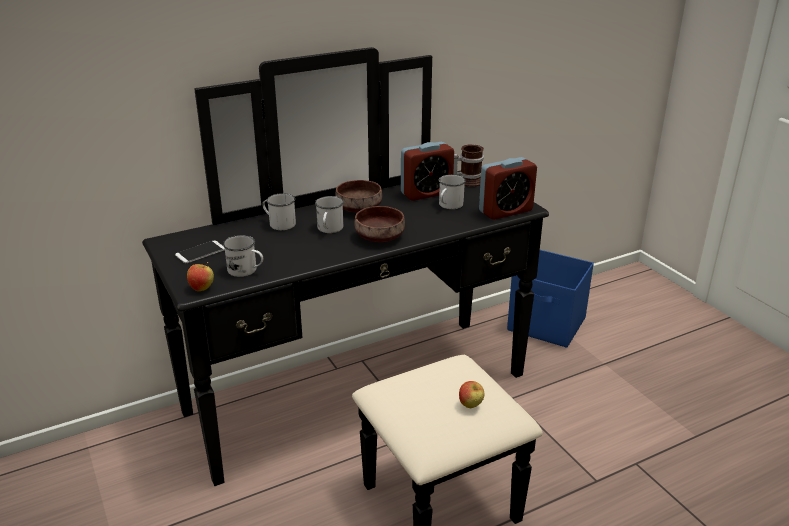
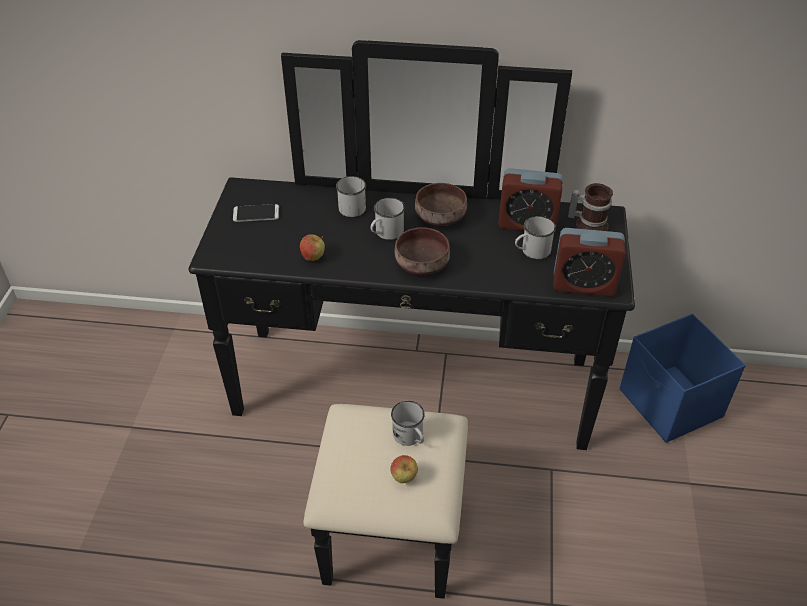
camera: 35 degrees right, 15 degrees up
apple [187,262,214,291] -> apple moved to [300,234,325,261]
white mug [223,235,263,277] -> white mug moved to [391,401,425,446]

